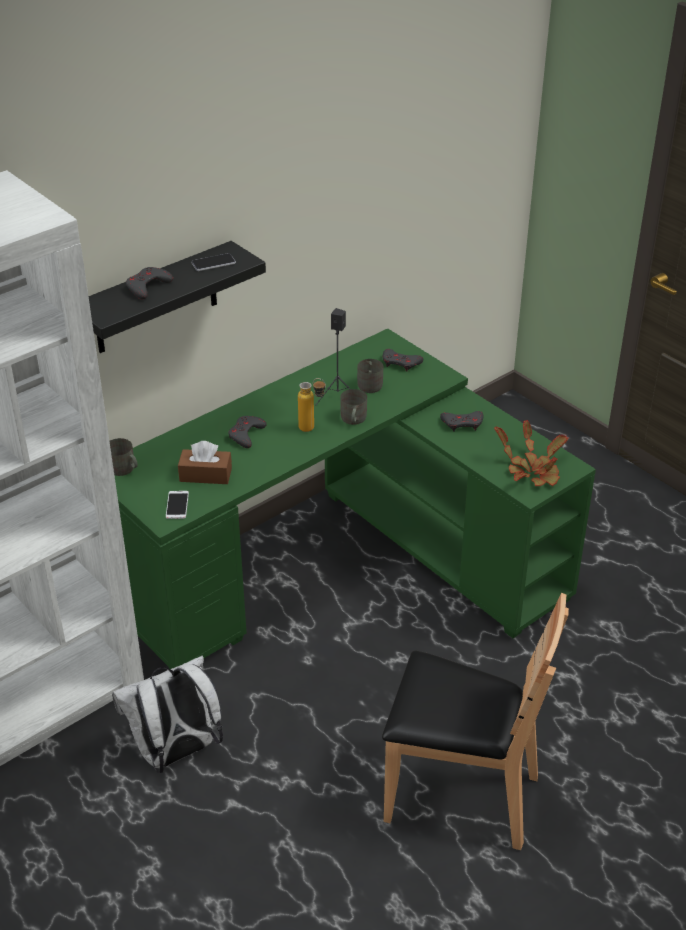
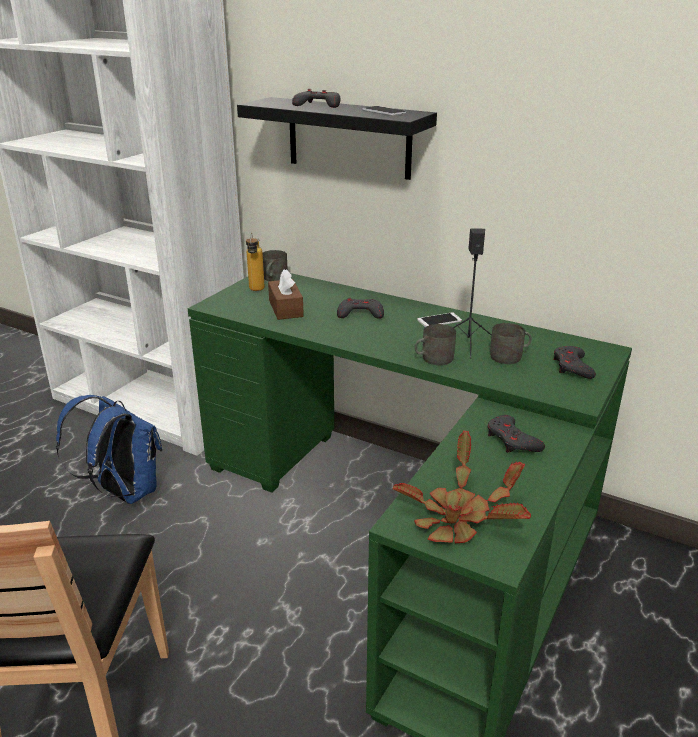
camera: 70 degrees right, 10 degrees down
white backpack [112,656,223,773] -> blue backpack [56,395,162,504]
phone [166,491,189,519] -> phone moved to [417,313,462,327]
bottle [298,378,326,432] -> bottle moved to [246,233,265,291]

